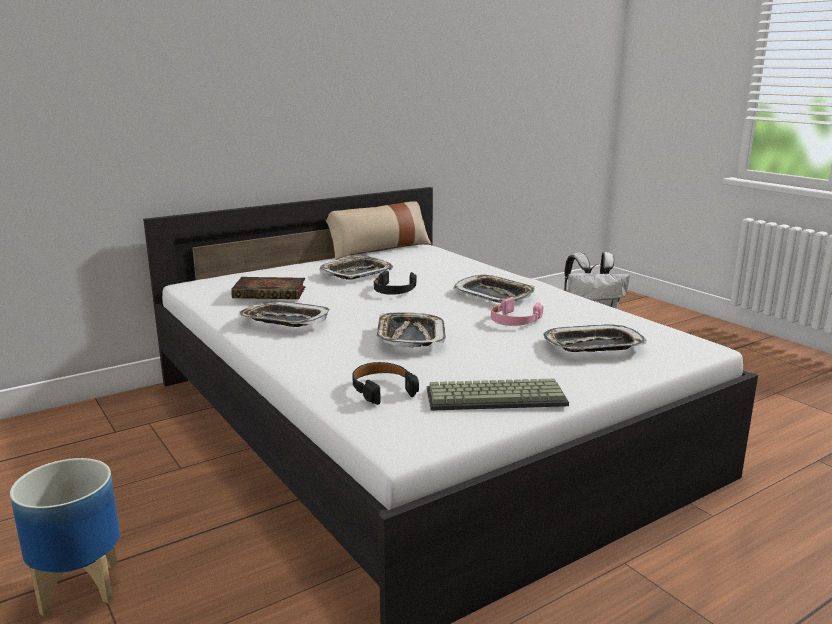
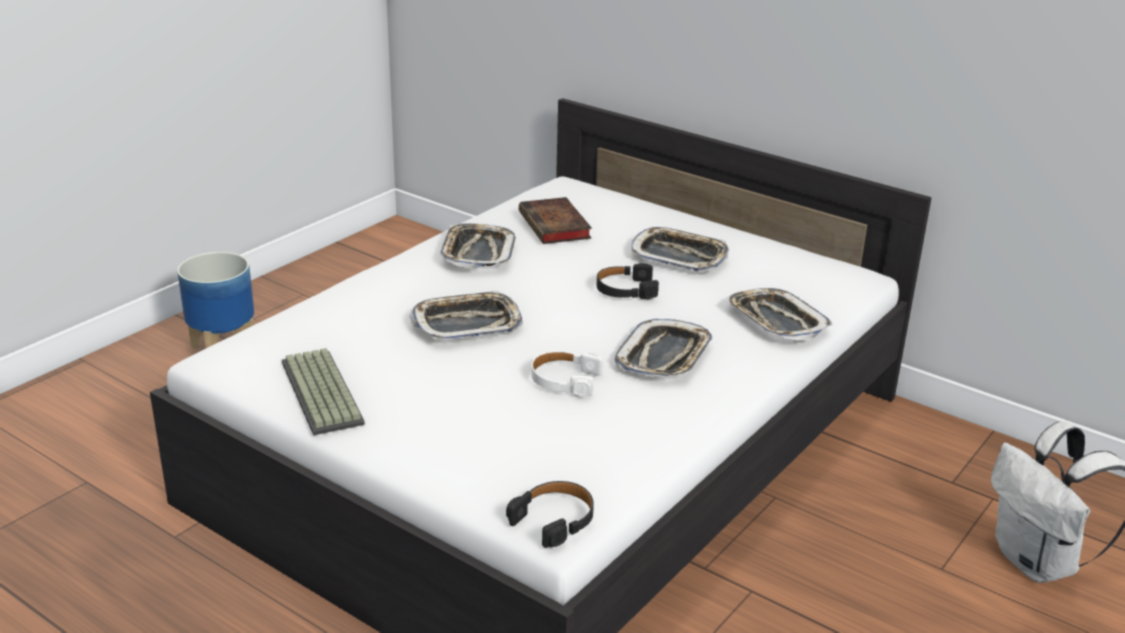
camera: 70 degrees right, 10 degrees up
beige pillow [326,201,431,260] -> none
black headphones [352,362,419,405] -> black headphones moved to [506,481,594,548]
pink headphones [491,297,543,326] -> white headphones [532,351,603,396]
tray [543,324,647,352] -> tray moved to [726,288,833,341]

